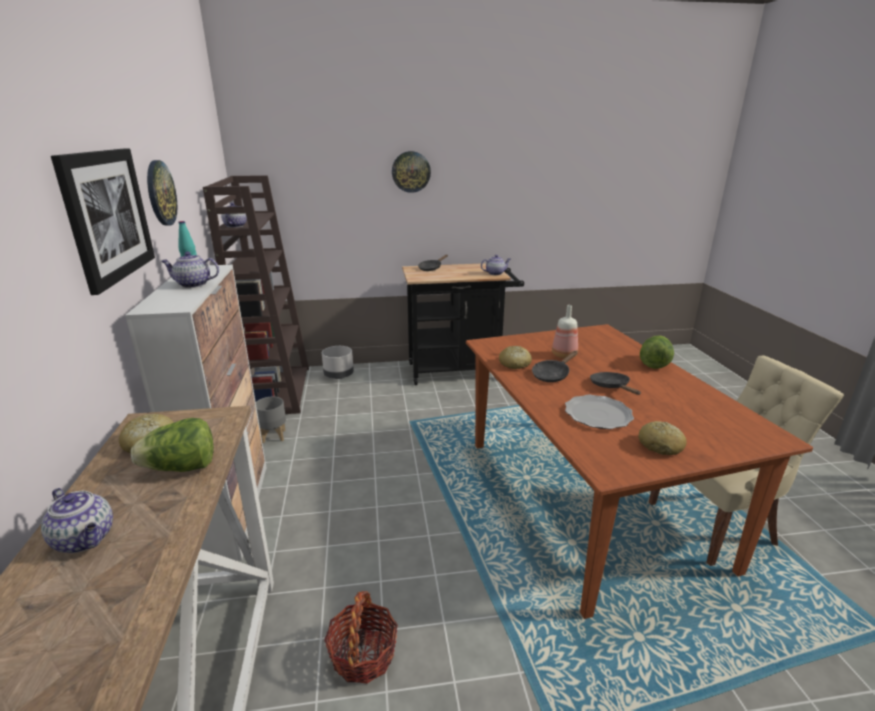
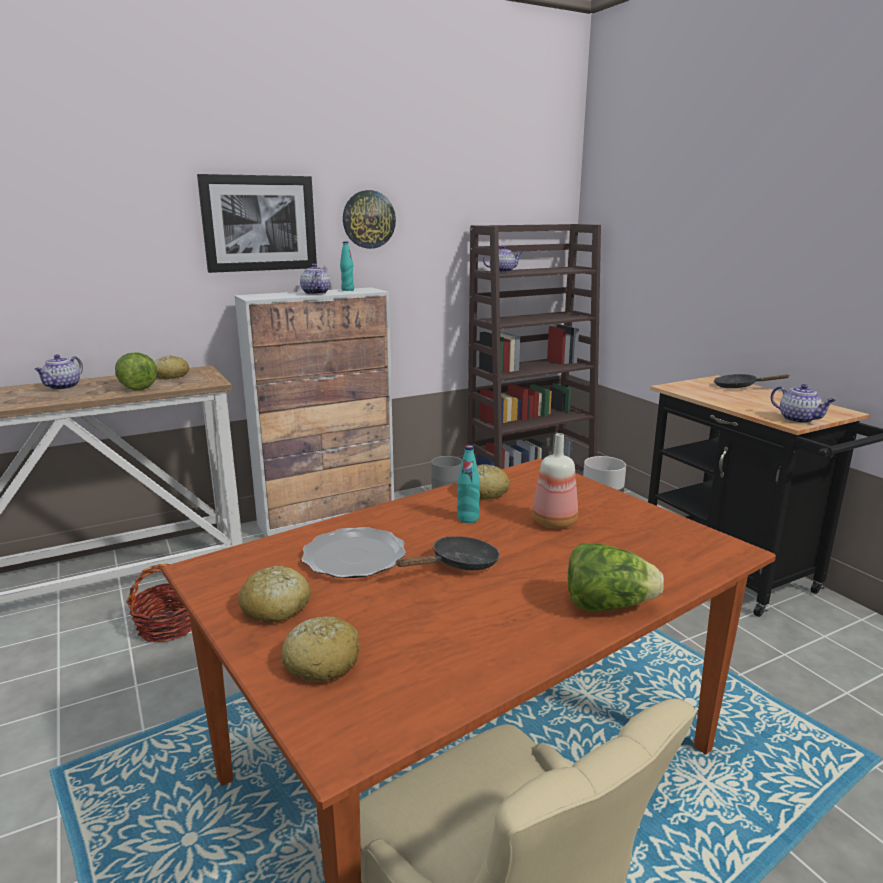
camera: 70 degrees right, 5 degrees down
wall clock [392,151,431,193] -> none
black frying pan [532,351,578,382] -> turquoise bottle [457,445,480,523]
none -> bread [281,617,360,681]

